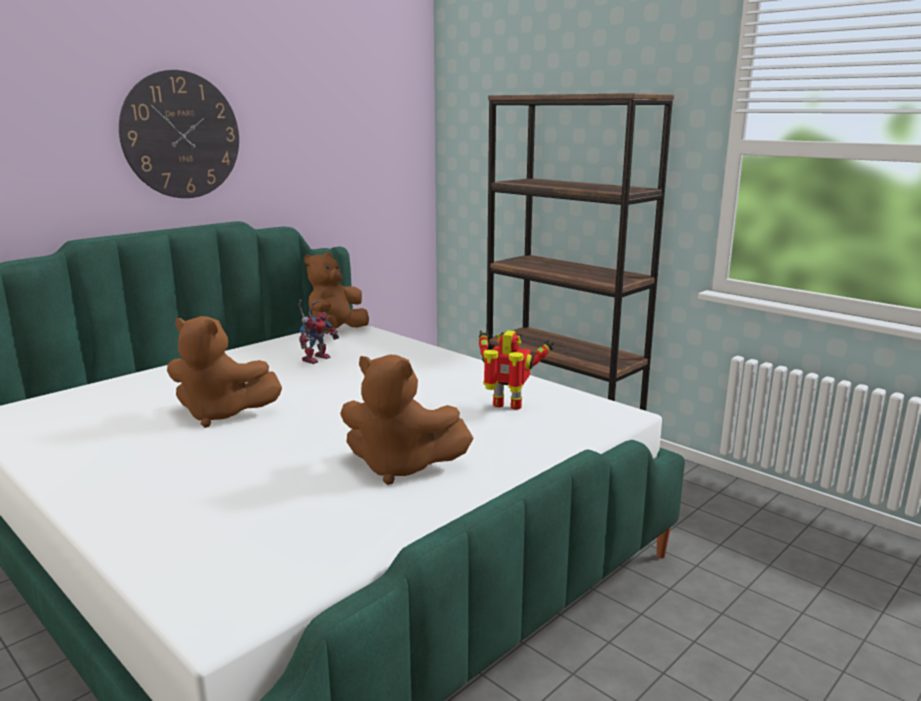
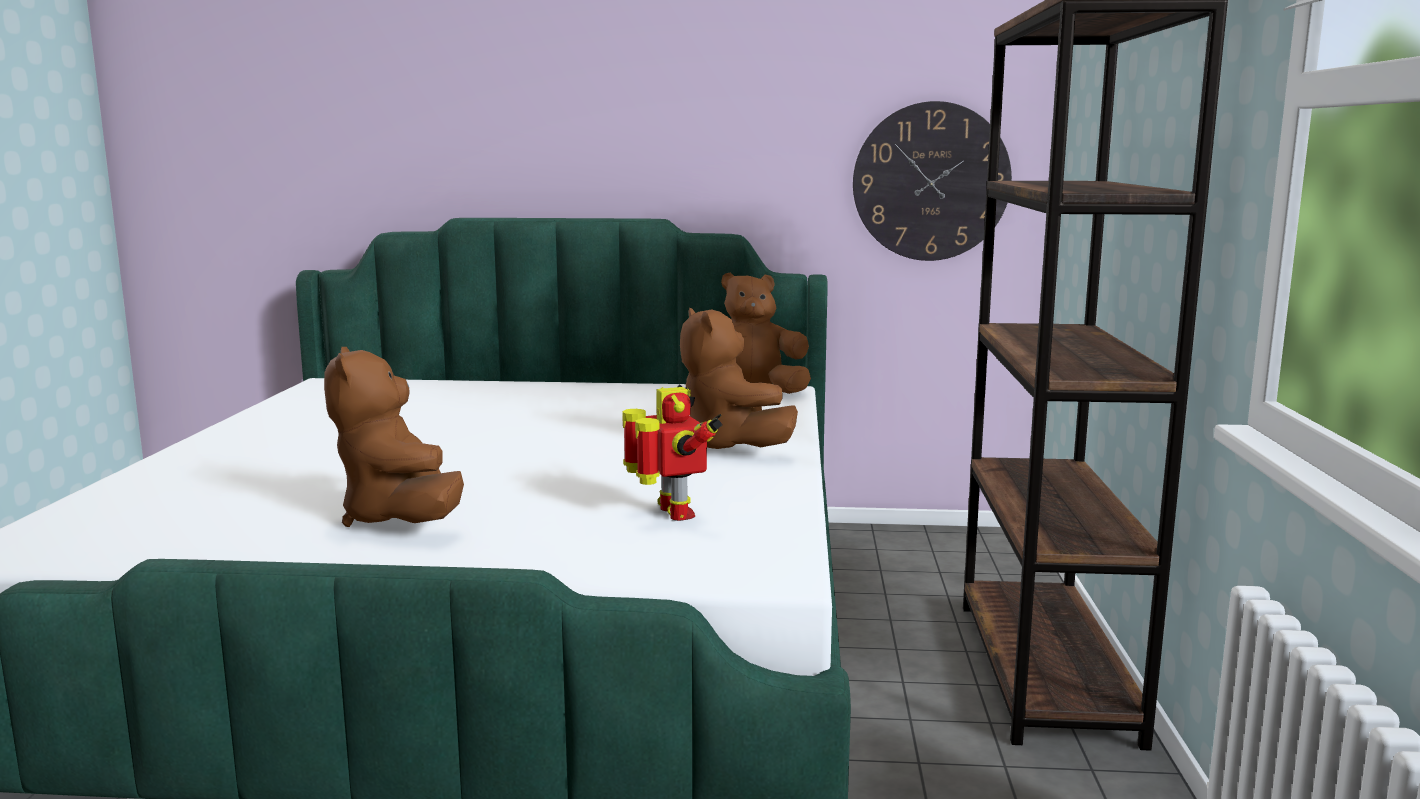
camera: 50 degrees right, 5 degrees down
wall clock [119,70,239,198] -> wall clock moved to [853,101,1012,261]
brown plush toy [167,316,282,428] -> brown plush toy moved to [680,308,798,449]
toy robot [298,300,339,364] -> none

